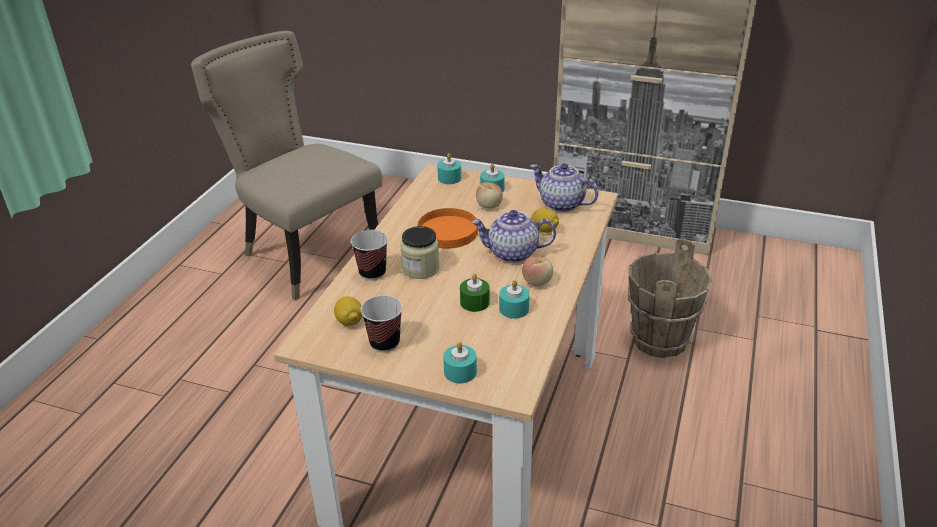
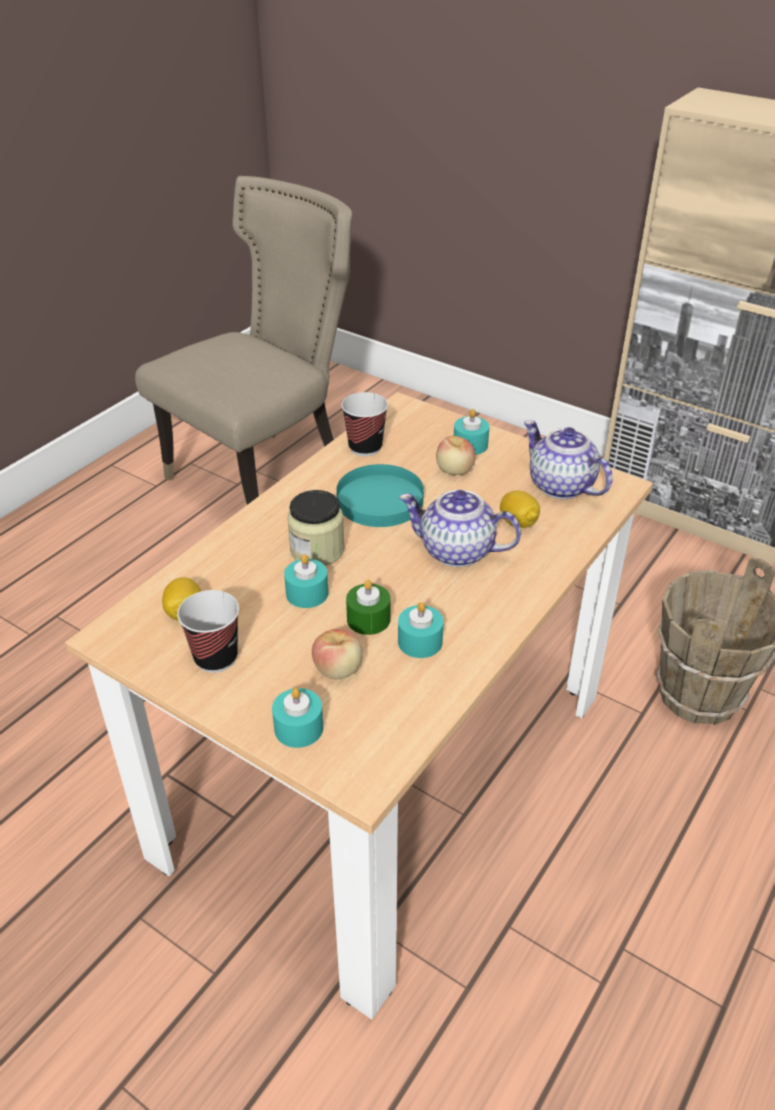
camera: 15 degrees right, 5 degrees up
beige chair [191,31,382,300] -> beige chair turned 75 degrees clockwise [135,176,352,505]
cup [351,230,388,281] -> cup moved to [341,392,388,456]
orange plate [418,208,478,249] -> turquoise plate [336,464,424,527]
turquoise candle [437,153,461,184] -> turquoise candle moved to [284,554,328,608]
apple [522,256,553,286] -> apple moved to [312,629,363,679]

